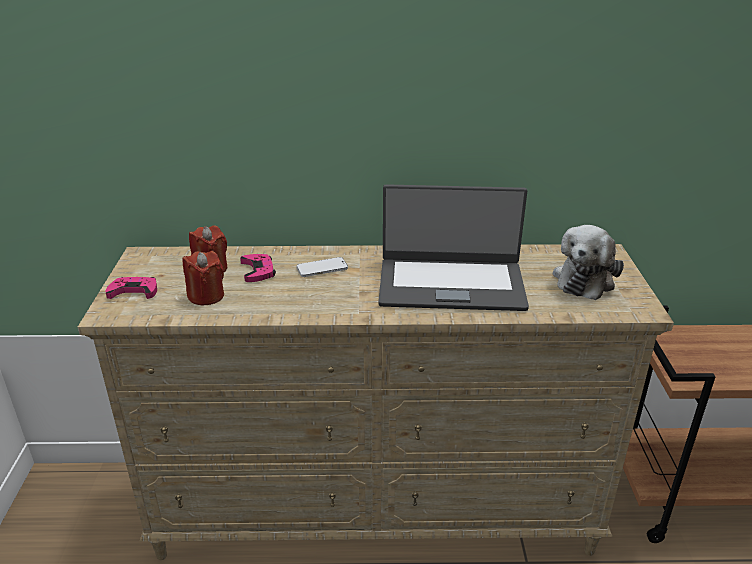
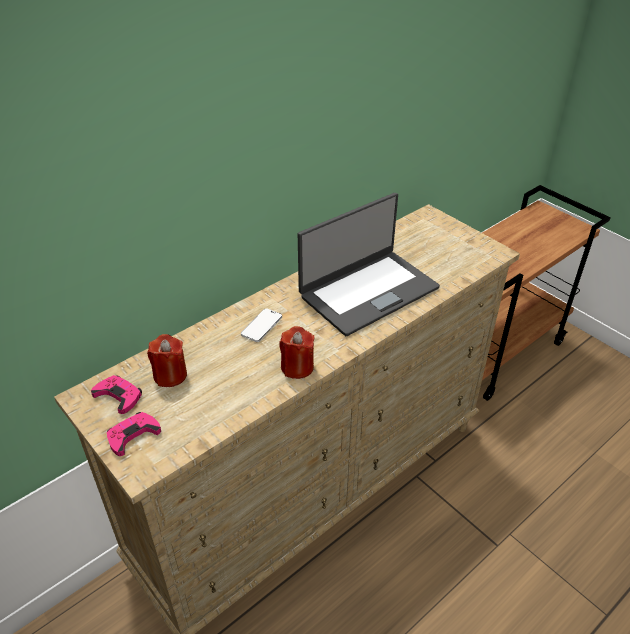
camera: 40 degrees left, 10 degrees up
red candle [183,251,224,305] -> red candle moved to [279,326,315,379]
pink game controller [240,254,276,282] -> pink game controller moved to [91,375,142,414]
plush toy [553,225,624,300] -> none

